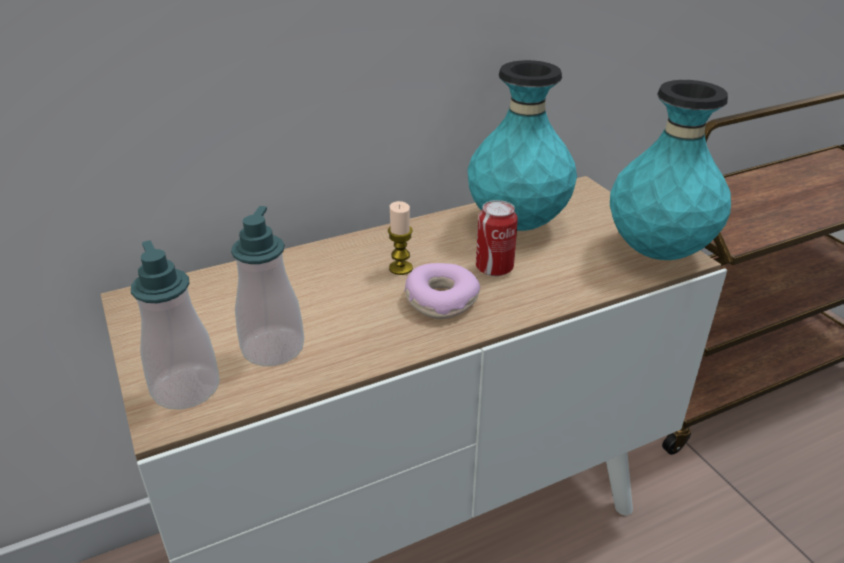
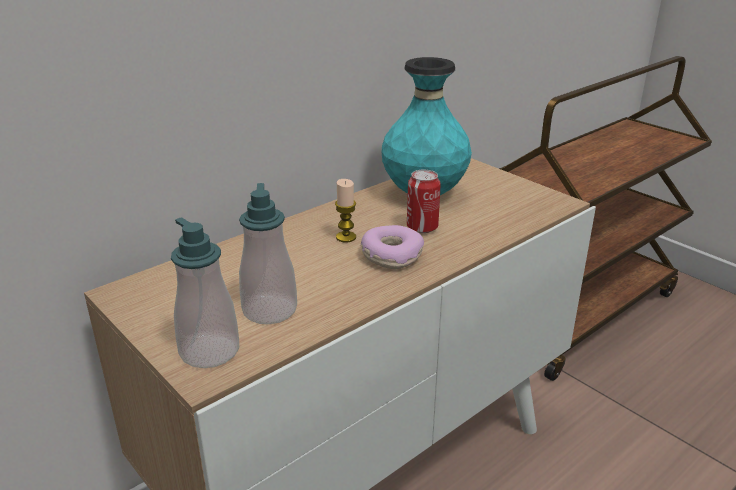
camera: 15 degrees left, 5 degrees down
turquoise vase [610,80,731,260] -> none

